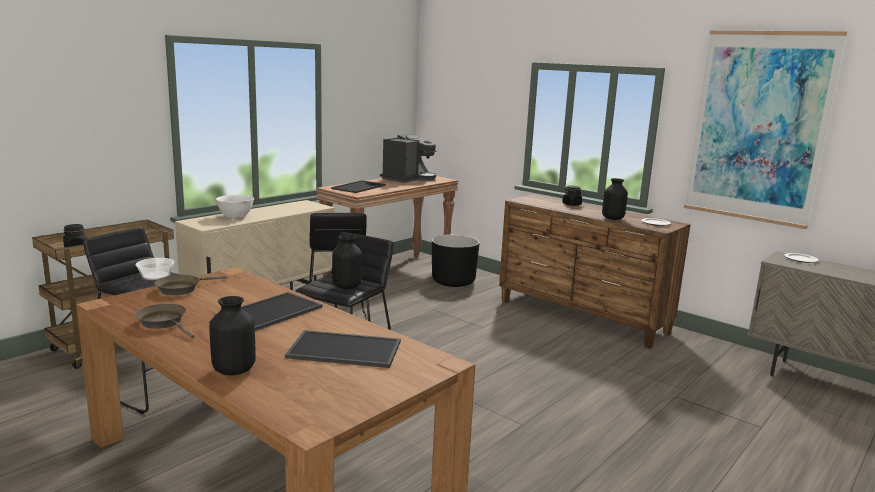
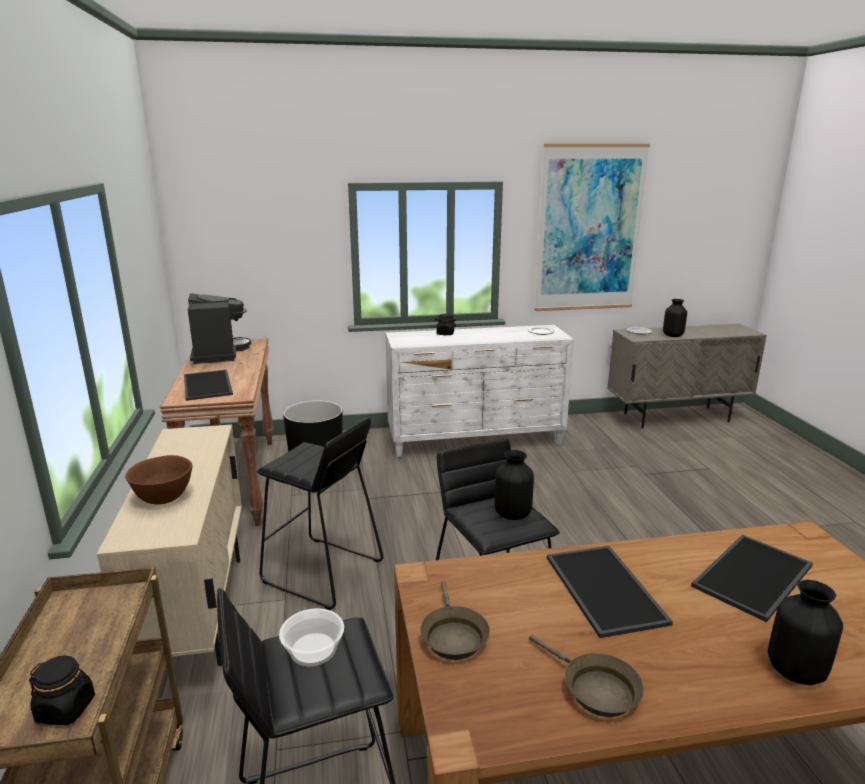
camera: 50 degrees left, 5 degrees up
brown frying pan [135,304,195,339] -> brown frying pan turned 120 degrees counterclockwise [529,635,644,717]
white bowl [216,195,254,218] -> brown bowl [125,455,192,505]
brown dresser [499,194,691,348] -> white dresser [385,325,574,457]
black vase [602,178,628,220] -> black vase moved to [663,299,687,337]

